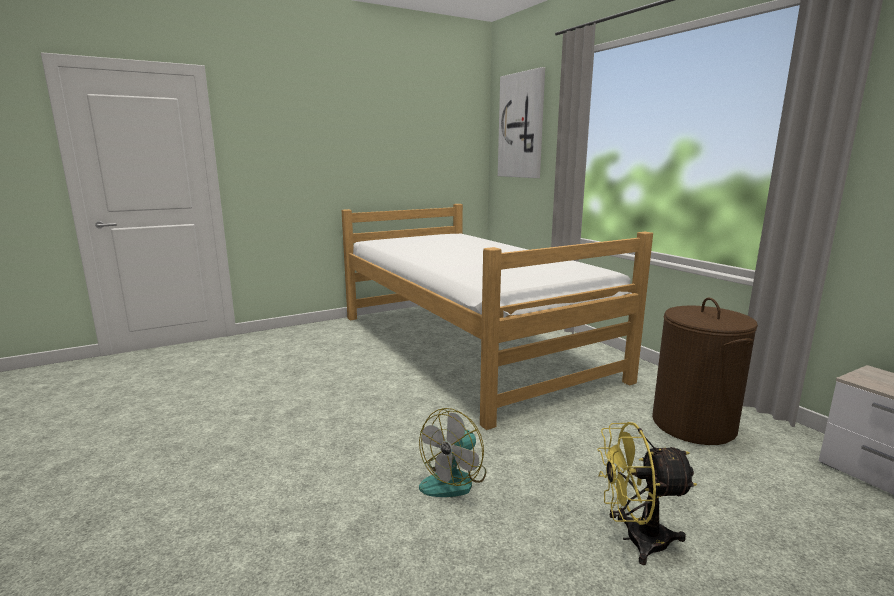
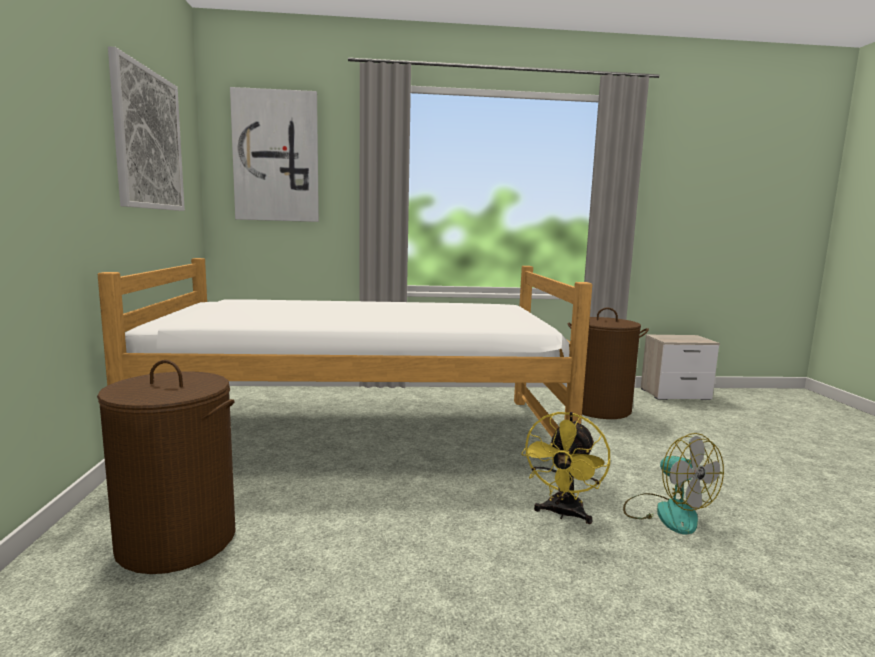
camera: 65 degrees left, 5 degrees down
yellow fan [597,422,697,565] -> yellow fan moved to [521,412,610,524]
none -> brown laundry basket [97,360,235,574]
none -> picture [108,46,185,211]

